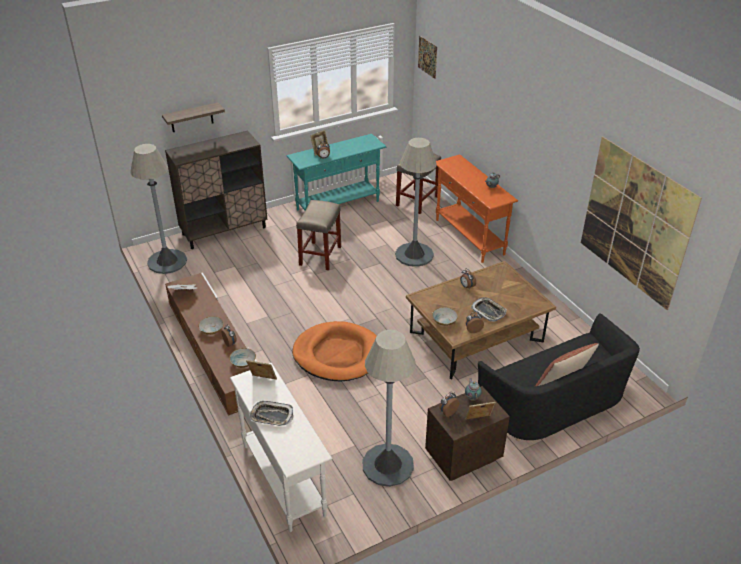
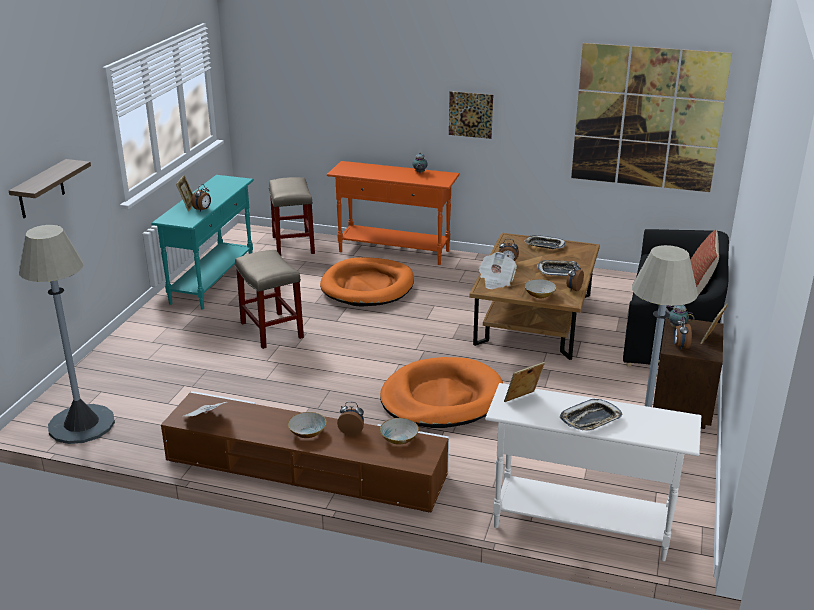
camera: 45 degrees left, 10 degrees down
brown cabinet [165,130,268,249] -> none
grey floor lamp [395,138,437,267] -> orange dog bed [320,257,414,307]
picture [418,36,437,79] -> picture moved to [449,91,493,139]
none -> newspaper [478,252,517,289]
none -> tray [525,235,565,249]

